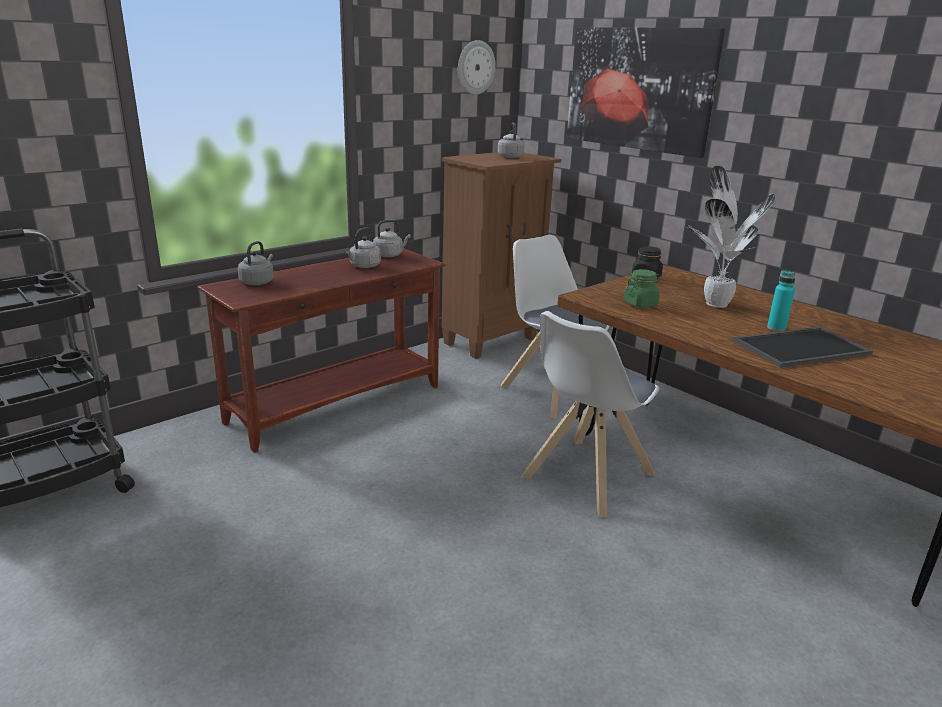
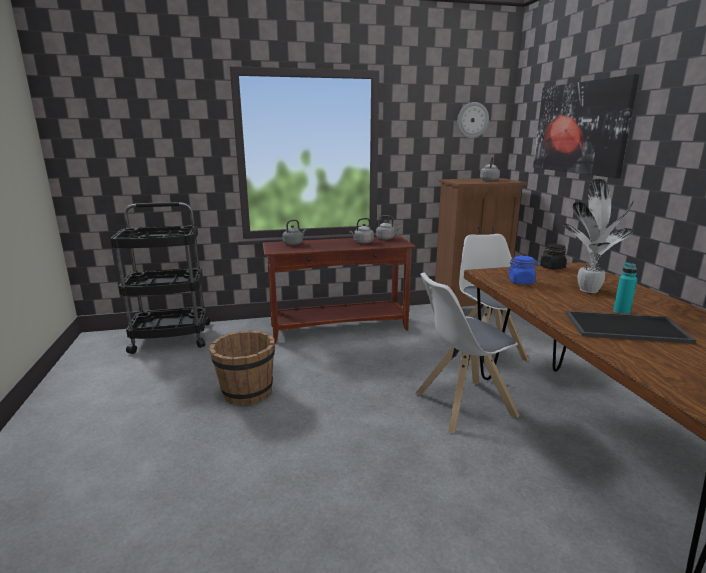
camera: 30 degrees right, 5 degrees down
green jar [623,269,661,307] -> blue jar [508,256,539,284]
none -> brown bucket [209,331,275,405]

